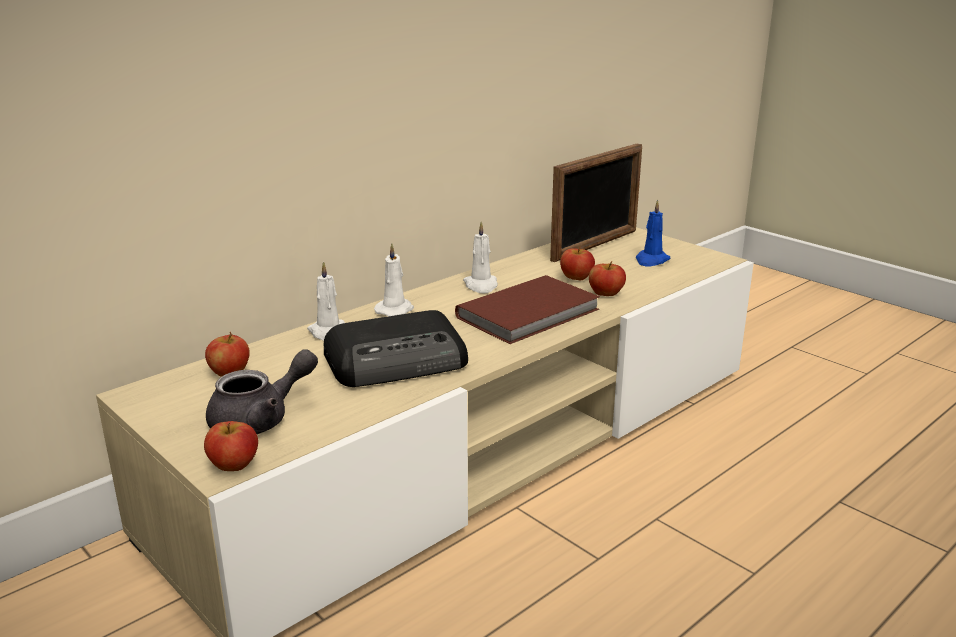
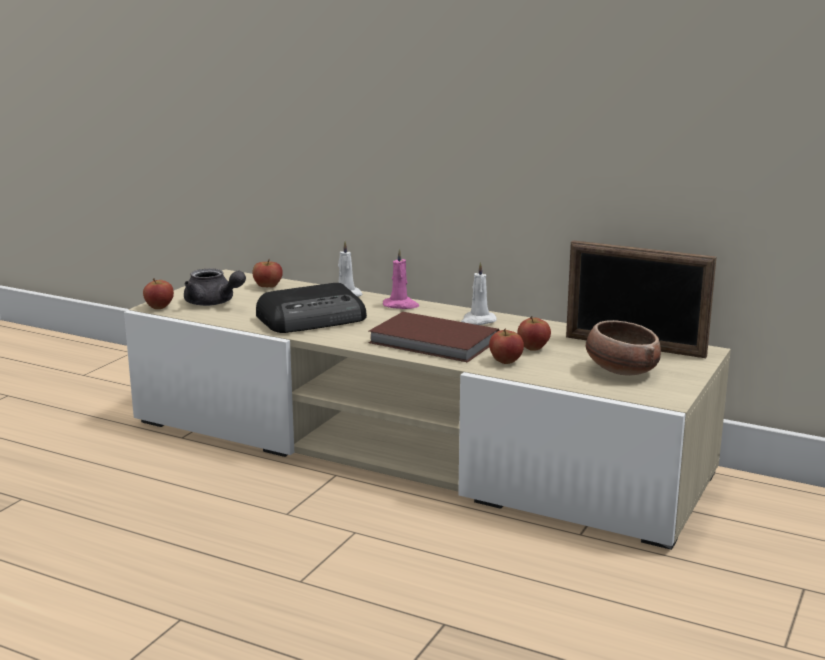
camera: 70 degrees right, 5 degrees down
radio [324,310,468,387] -> radio turned 75 degrees counterclockwise [256,283,367,333]
white candle [374,243,414,316] -> pink candle [383,248,419,309]
blue candle [636,200,670,267] -> bowl [586,320,661,376]

